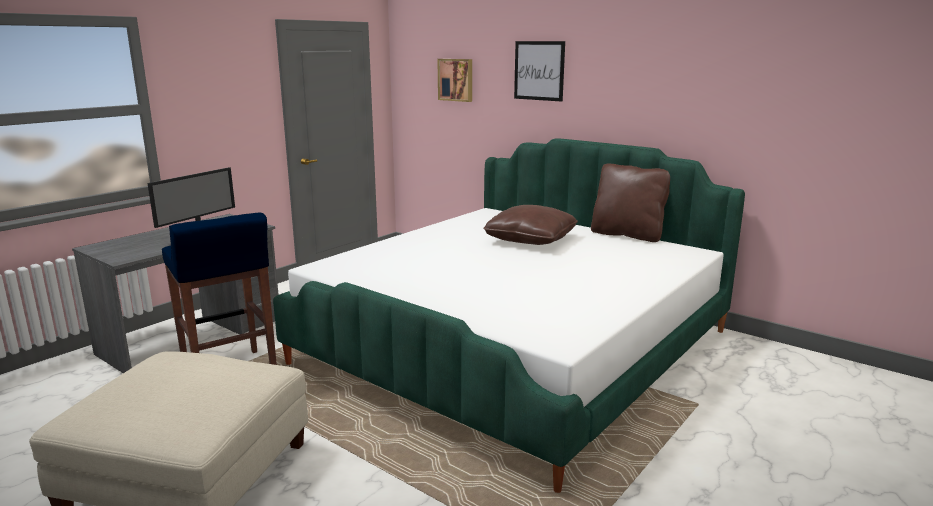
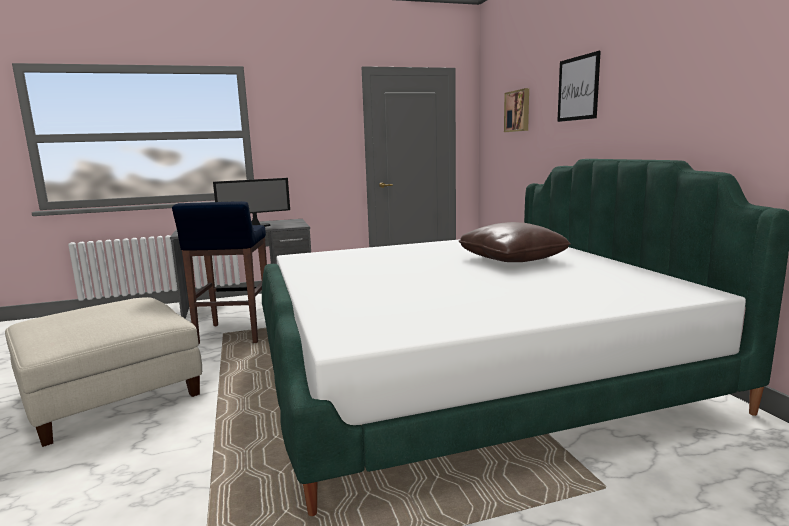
camera: 35 degrees right, 5 degrees down
brown pillow [591,164,670,242] -> none

